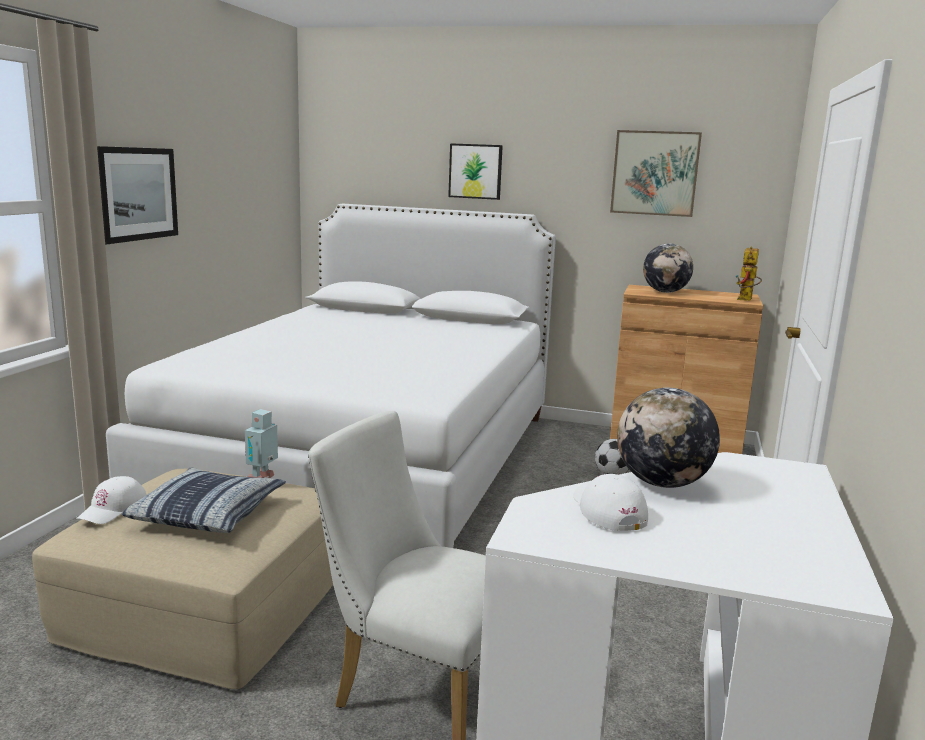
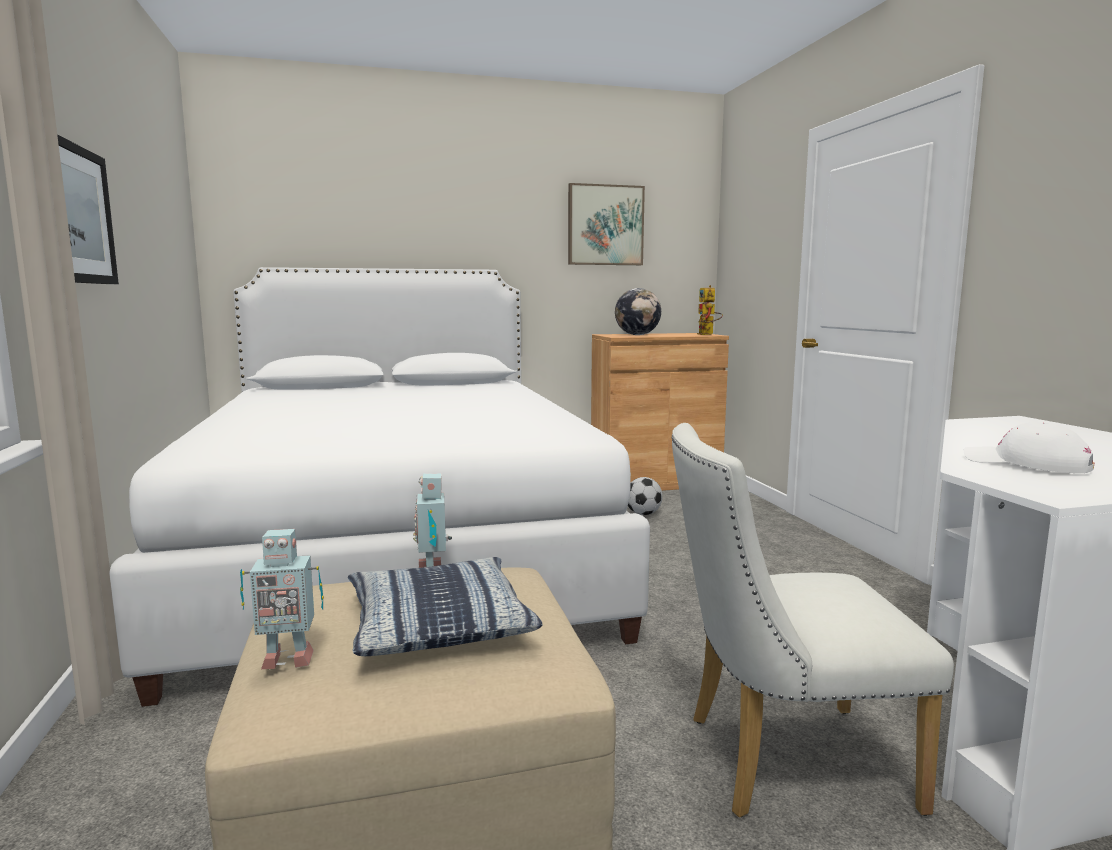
camera: 30 degrees left, 5 degrees down
white cap [76,476,147,524] -> toy robot [240,529,324,669]
picture [448,143,503,200] -> none
globe [617,388,720,488] -> none

